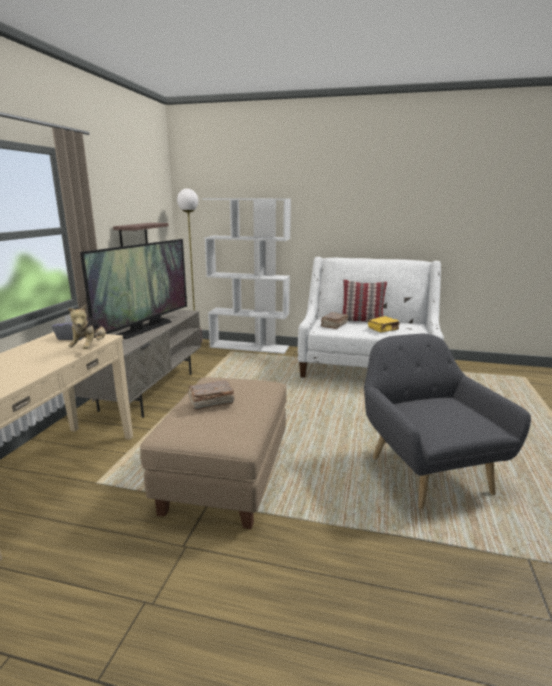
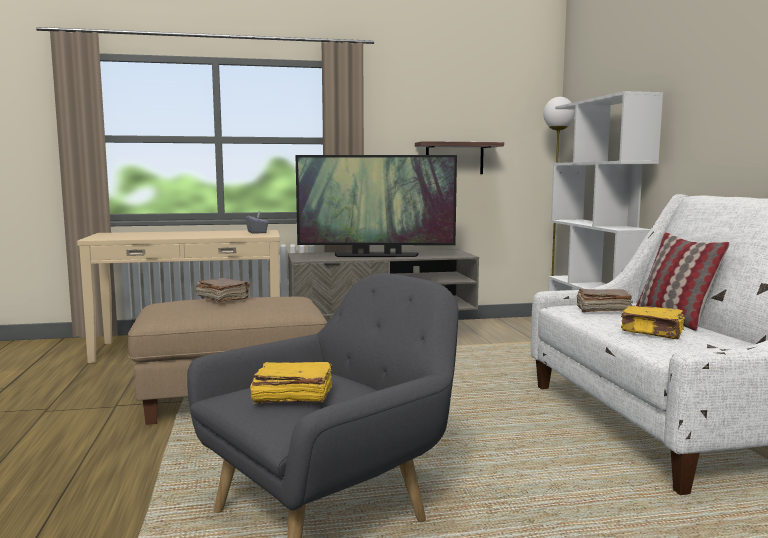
camera: 65 degrees right, 10 degrees down
plush toy [68,305,106,349] -> none
none -> yellow book [250,362,332,404]

